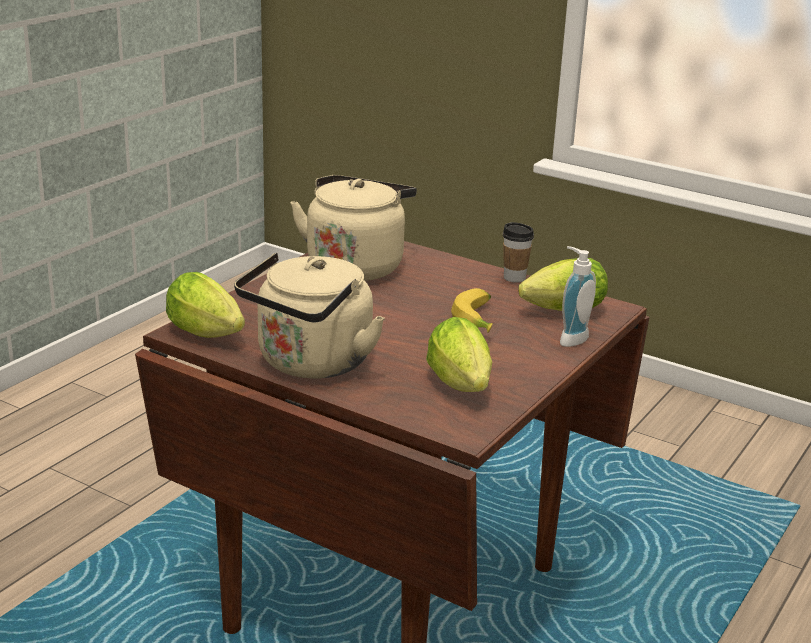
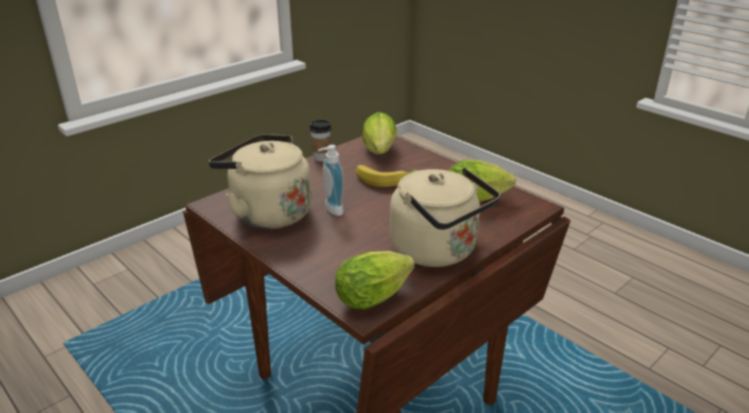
camera: 75 degrees left, 5 degrees up
soap dispenser [560,246,596,347] -> soap dispenser moved to [318,145,344,216]

